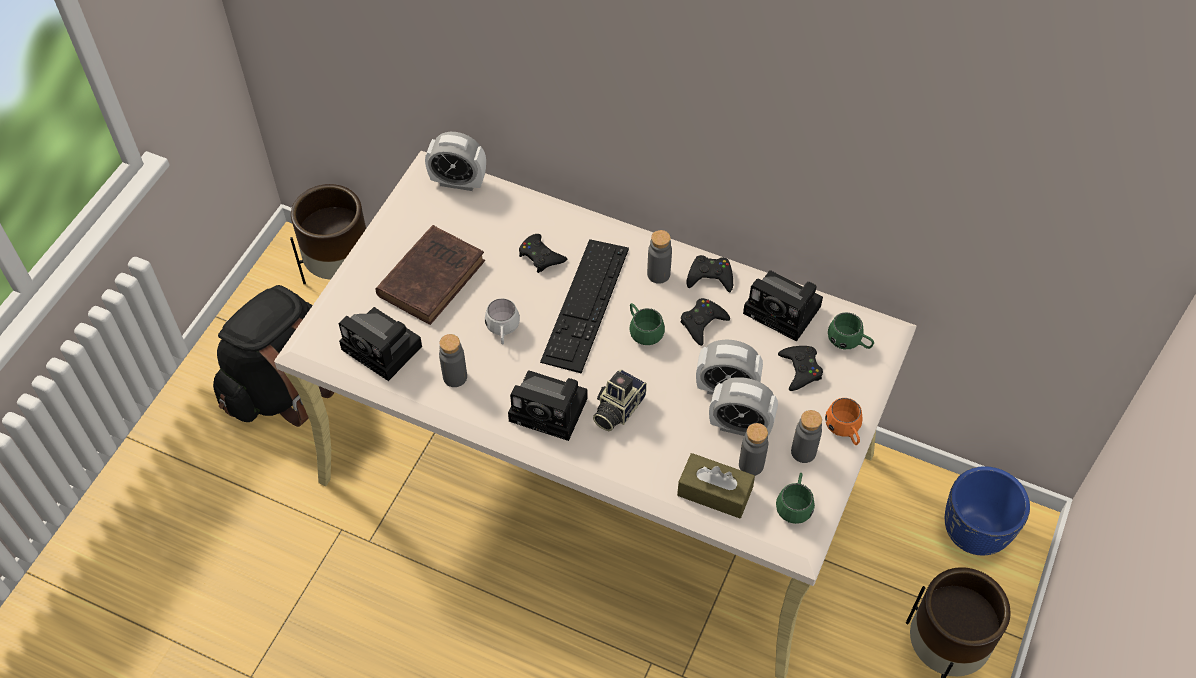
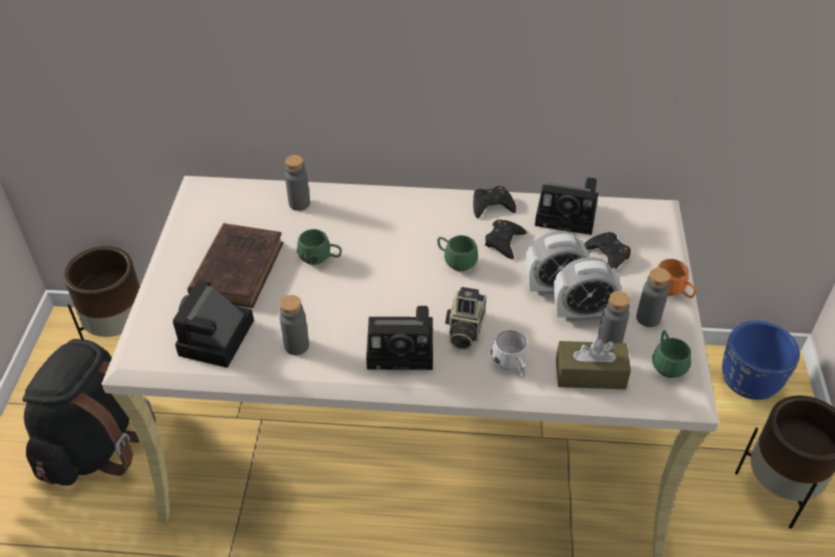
camera: 20 degrees left, 10 degrees down
camera [338,307,422,381] -> camera turned 90 degrees clockwise [173,280,254,368]
alarm clock [425,132,486,191] -> none
white mug [485,298,520,345] -> white mug moved to [491,330,529,377]
black game controller [519,234,567,273] -> none
keyboard [540,239,629,374] -> none
grey bottle [647,230,672,284] -> grey bottle moved to [285,155,310,211]
green mug [828,312,874,349] -> green mug moved to [297,229,342,265]

